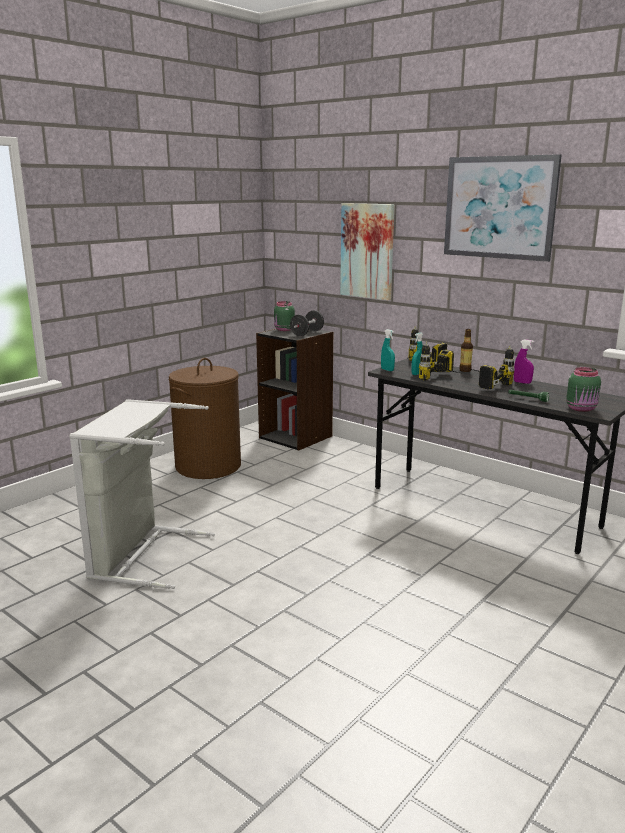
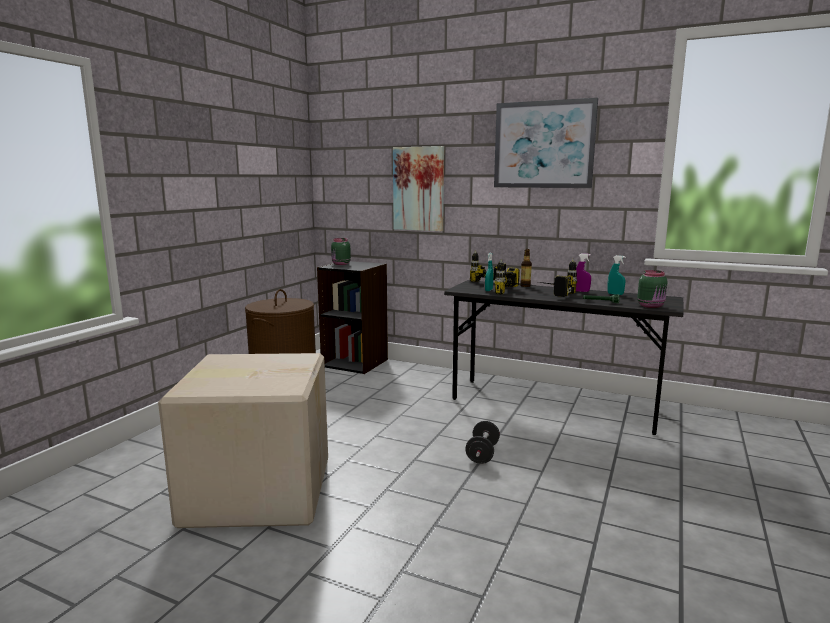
camera: 15 degrees left, 5 degrees down
grey laundry basket [69,399,215,589] -> cardboard box [158,353,328,528]
black dumbbell [290,310,324,336] -> black dumbbell moved to [465,421,500,464]
turquoise spray bottle [381,329,395,371] -> turquoise spray bottle moved to [607,255,625,295]

